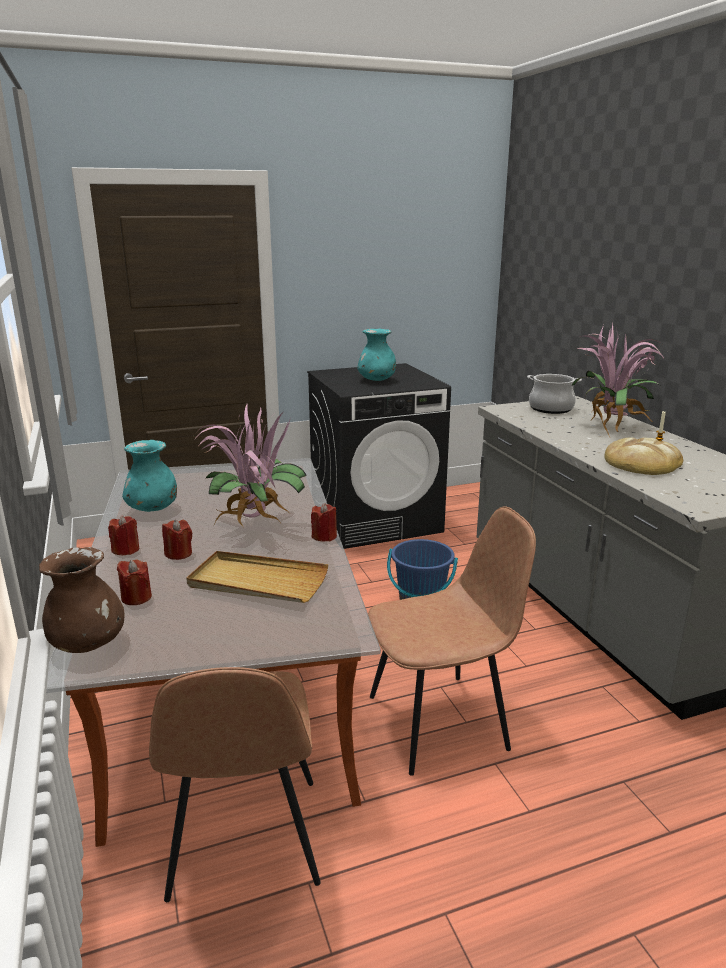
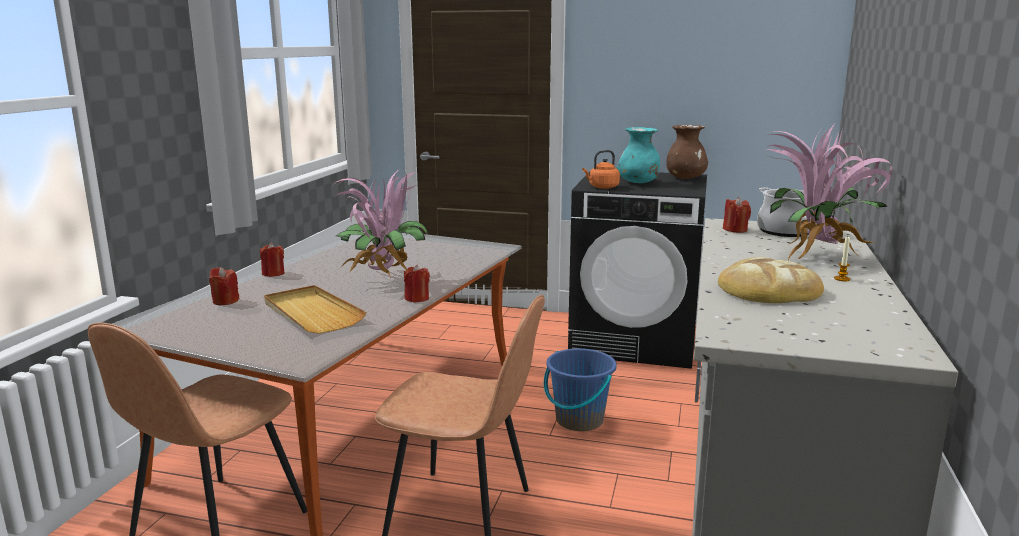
camera: 35 degrees right, 5 degrees down
brown vase [39,547,124,653] -> brown vase moved to [666,125,708,179]
turquoise vase [122,440,177,512] -> none
red candle [162,520,192,560] -> red candle moved to [723,197,751,233]
none -> orange kettle [582,150,620,189]

